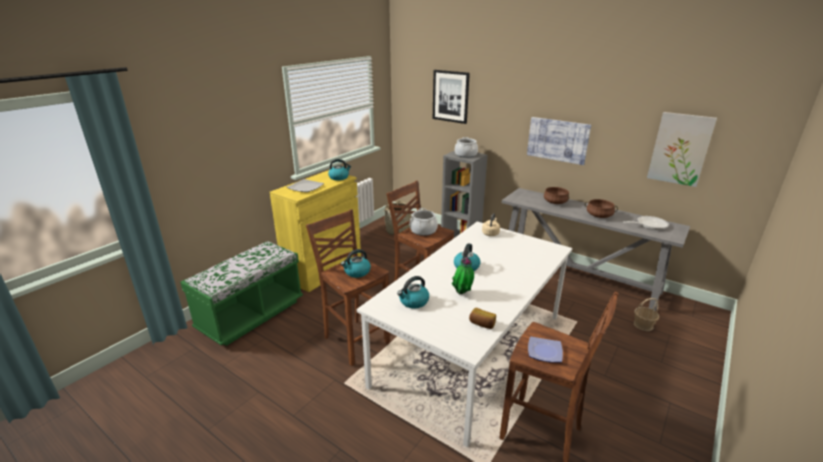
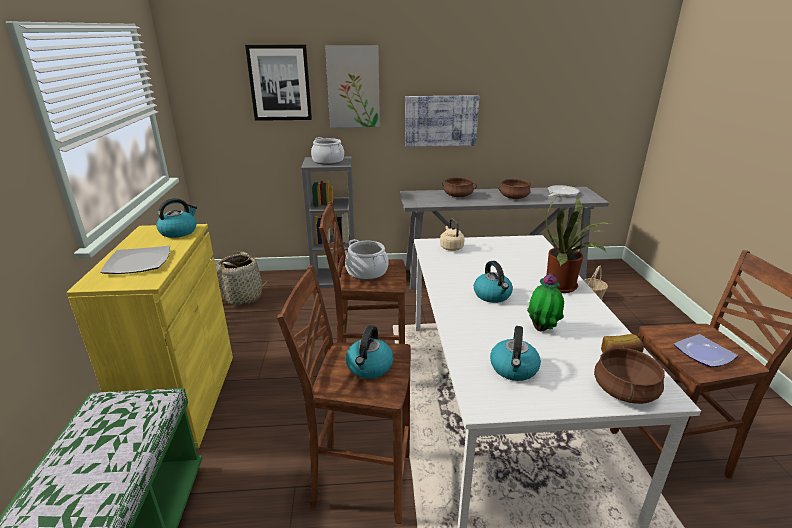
camera: 40 degrees left, 0 degrees up
picture [647,112,717,187] -> picture moved to [325,46,380,128]
none -> potted plant [545,196,612,293]
none -> brown cooking pot [594,347,665,404]

